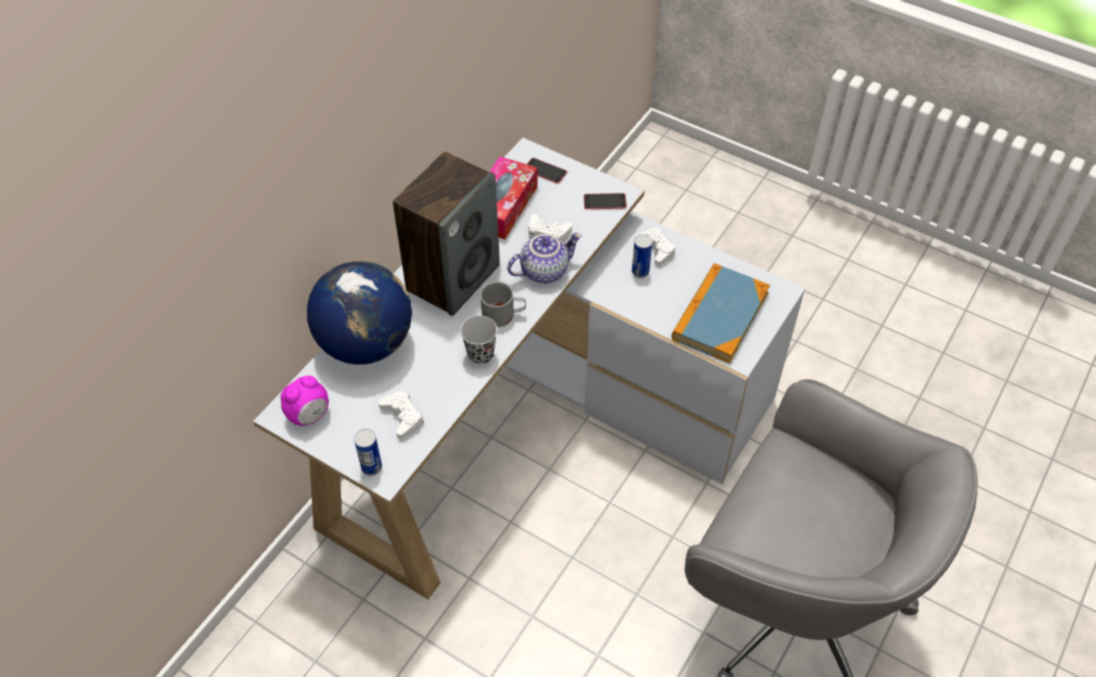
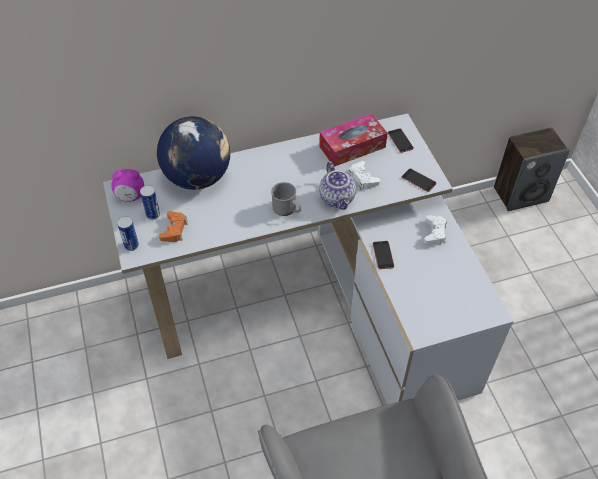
camera: 40 degrees right, 0 degrees up
white game controller [378,391,424,439] -> orange game controller [159,211,188,242]
speaker [393,152,500,316] -> speaker moved to [494,128,570,211]
black cup [460,316,497,364] -> none
teapot [507,233,582,283] -> teapot turned 60 degrees clockwise [319,161,356,210]
can [632,235,652,278] -> can moved to [140,185,160,220]
book [672,263,770,363] -> none
none -> phone [373,241,394,269]

